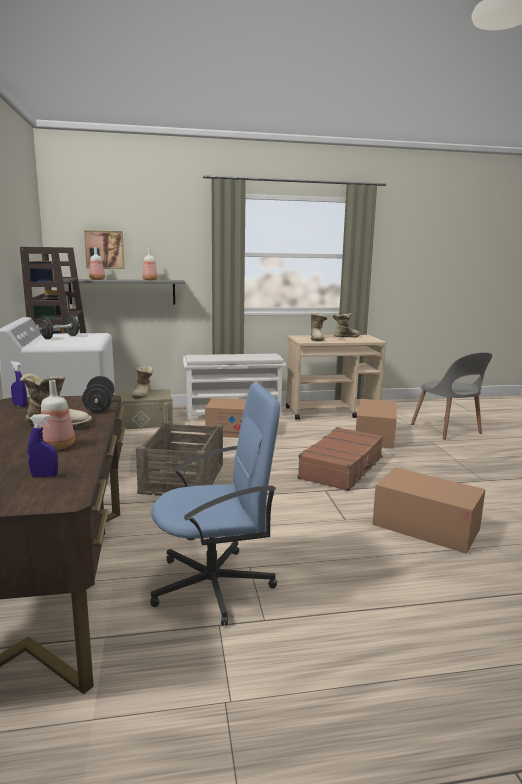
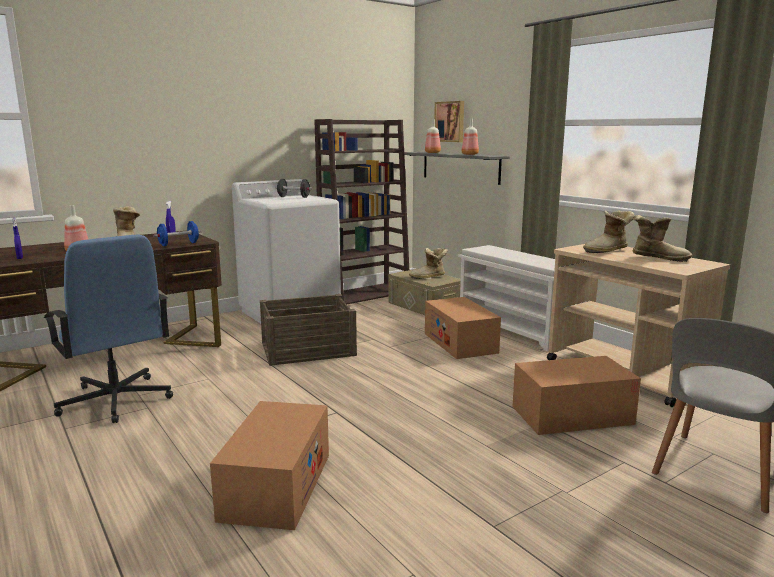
camera: 65 degrees right, 0 degrees up
black dumbbell [82,376,114,413] -> blue dumbbell [153,221,202,246]
brown suitcase [297,427,383,491] -> none

